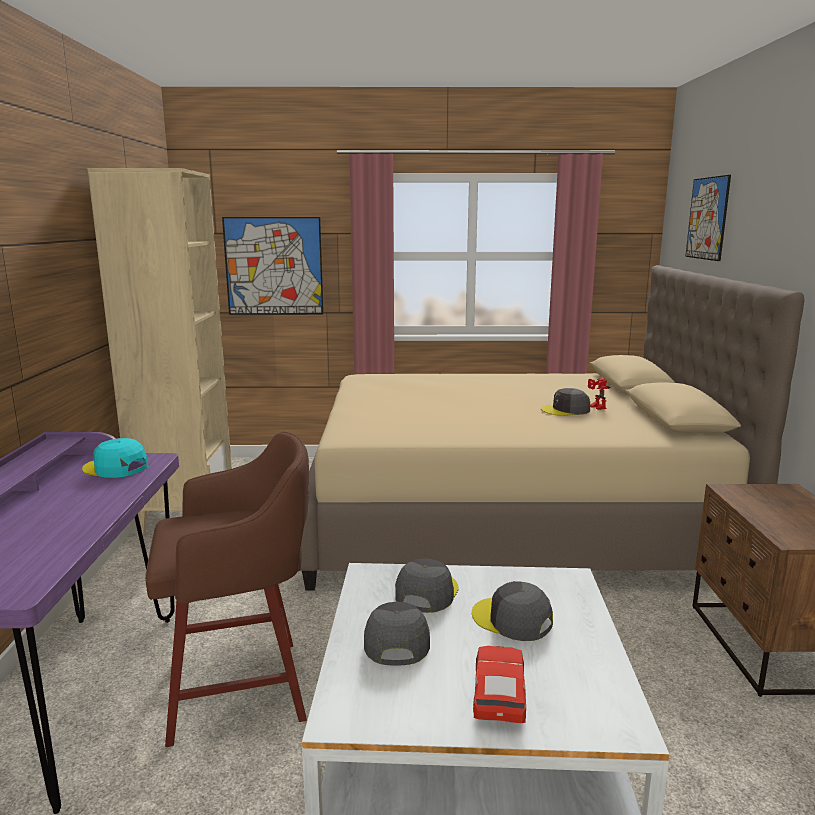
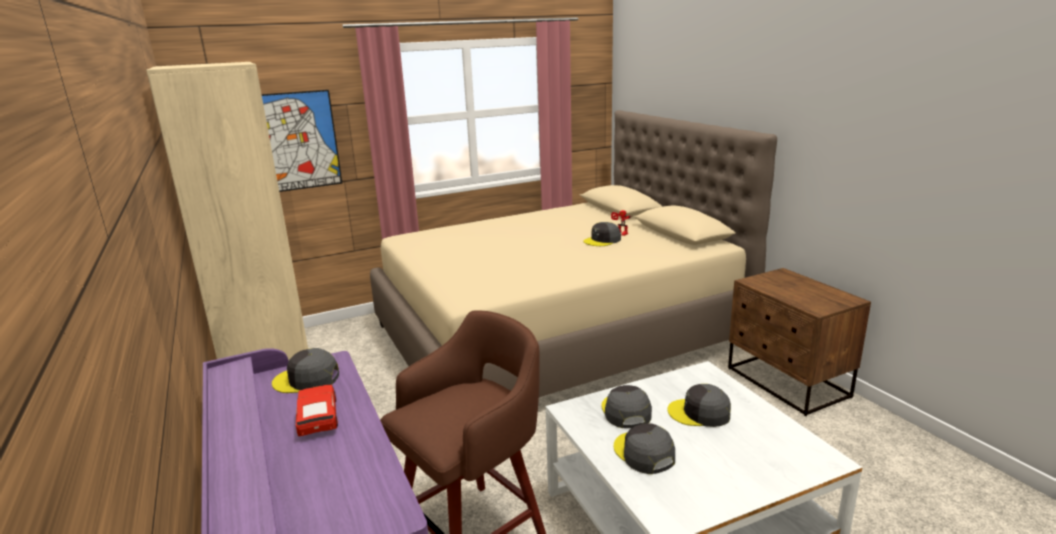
camera: 25 degrees left, 5 degrees up
turquoise cap [82,438,148,478] -> grey cap [272,348,339,393]
red toy car [473,646,526,723] -> red toy car moved to [296,385,338,436]
picture [685,175,731,261] -> none

